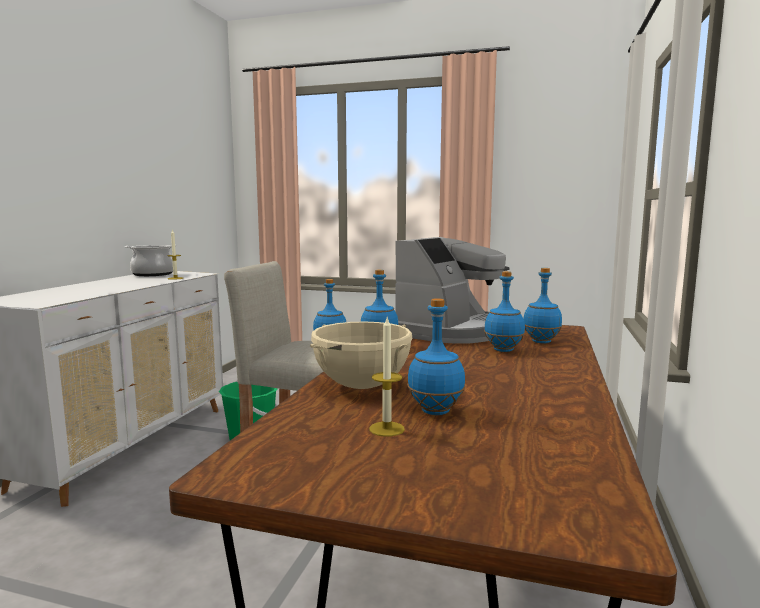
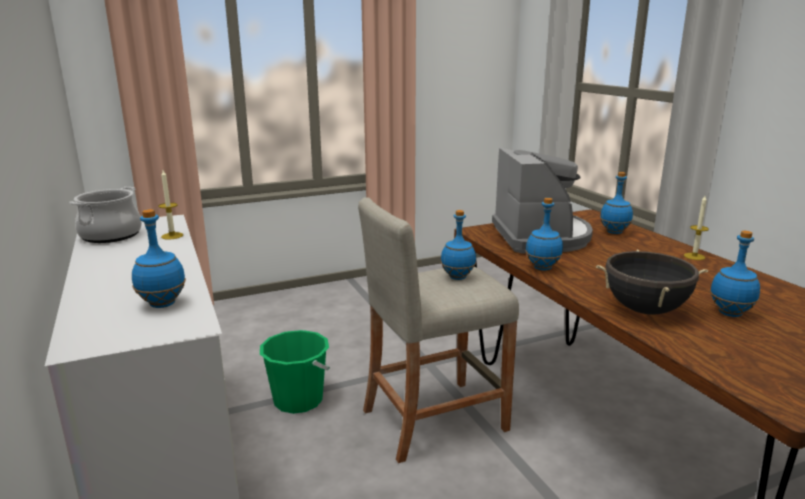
camera: 40 degrees left, 10 degrees up
beige cooking pot [310,322,412,389] -> black cooking pot [596,249,708,315]
candle [369,318,405,437] -> candle moved to [684,196,709,260]
blue bottle [484,271,525,352] -> blue bottle moved to [132,209,186,308]

